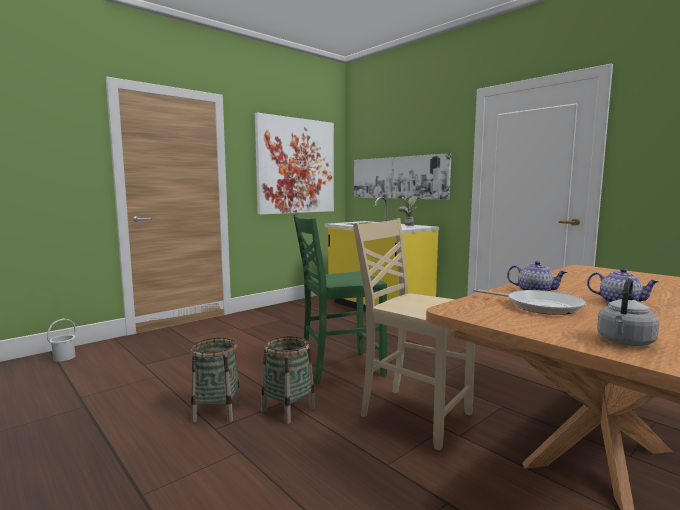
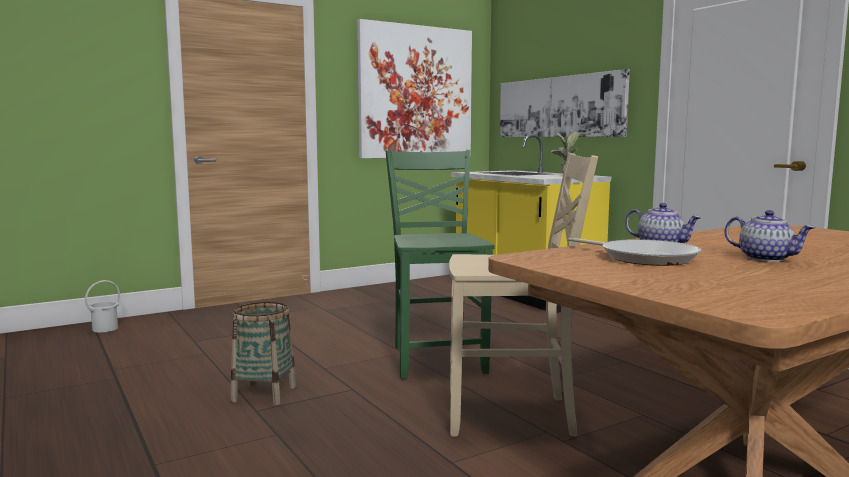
camera: 10 degrees right, 0 degrees up
basket [261,336,315,424] -> none
green chair [293,214,387,384] -> green chair turned 90 degrees clockwise [385,150,495,379]
beige chair [353,218,475,451] -> beige chair turned 135 degrees clockwise [449,153,598,437]
grey kettle [597,278,660,346] -> none

